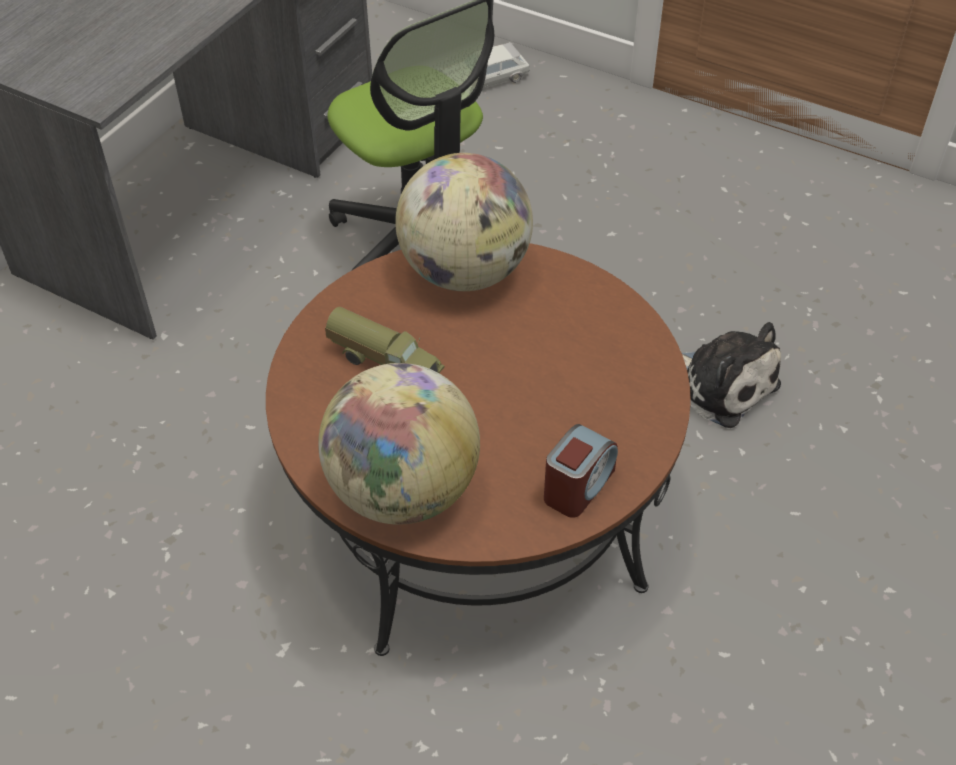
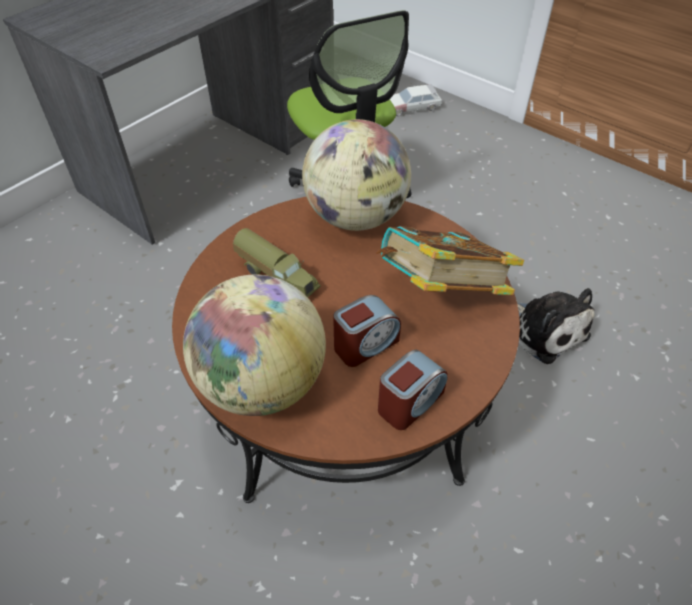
camera: 10 degrees right, 0 degrees up
none -> alarm clock [333,295,401,367]
none -> book [376,226,524,295]

